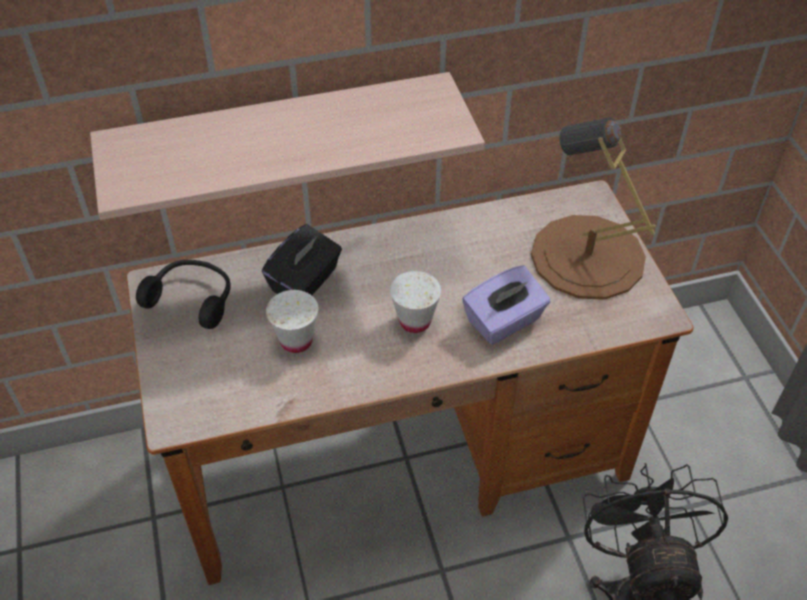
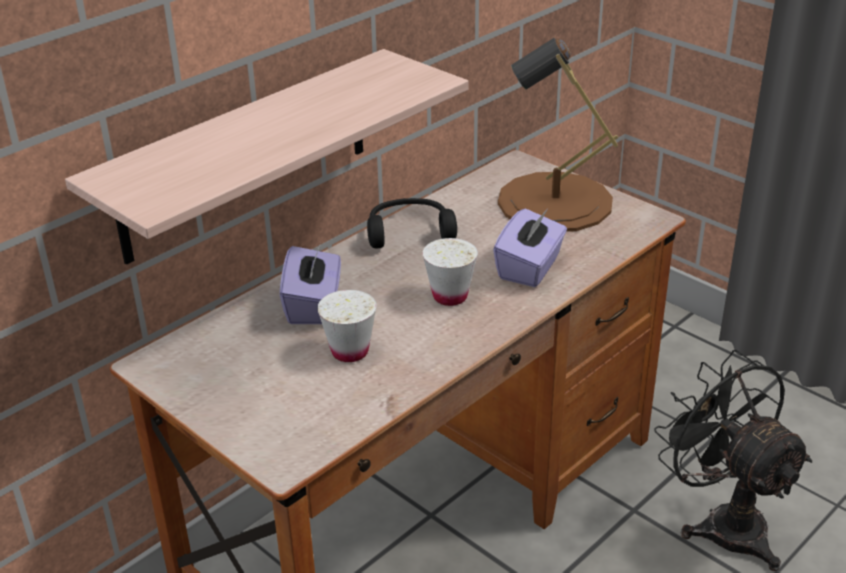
camera: 30 degrees left, 15 degrees down
black headphones [136,260,231,329] -> black headphones moved to [367,198,457,248]
black tissue box [262,224,342,295] -> purple tissue box [280,243,341,324]

